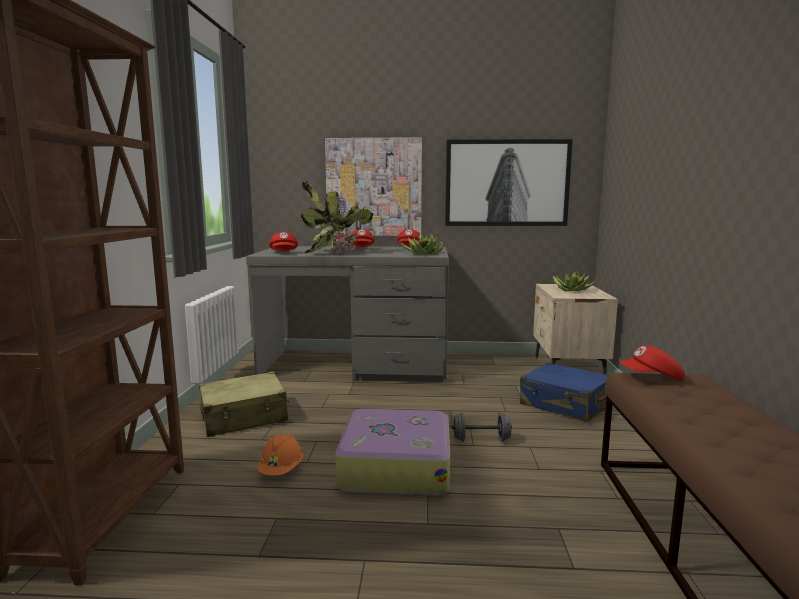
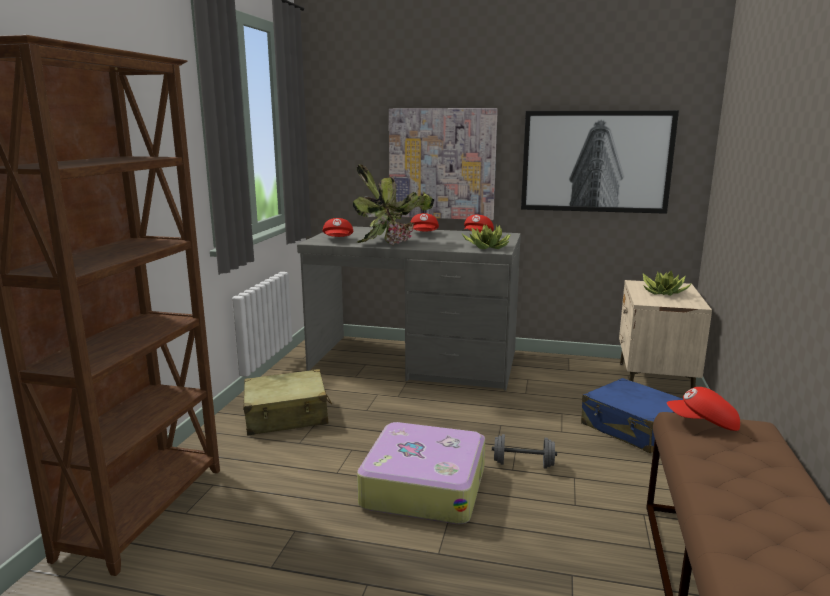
camera: 10 degrees right, 5 degrees up
orange hard hat [257,434,303,476] -> none

